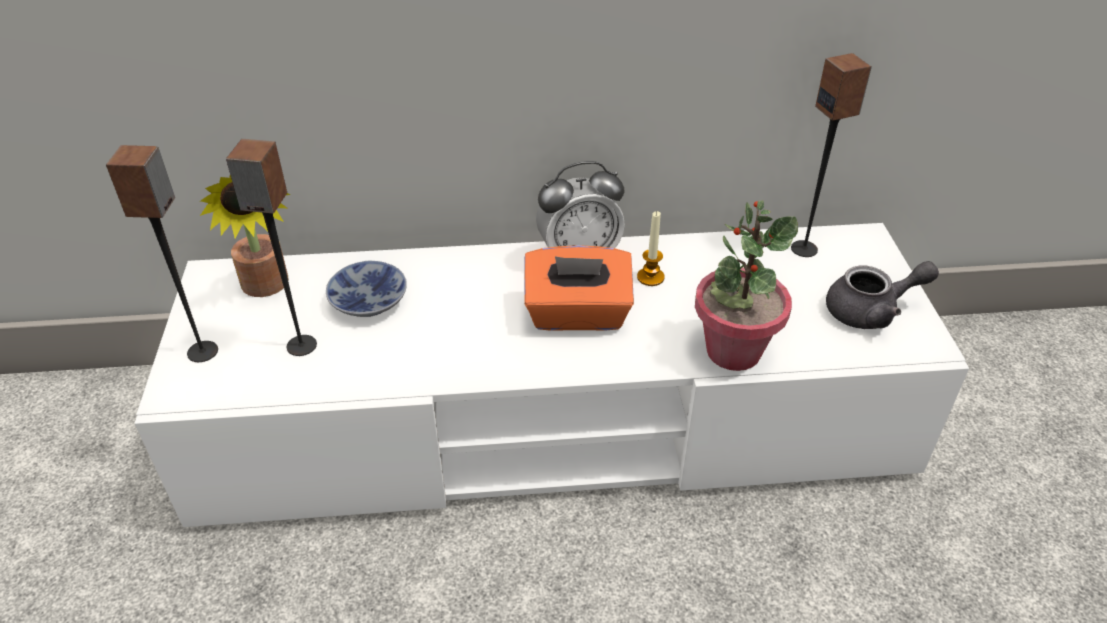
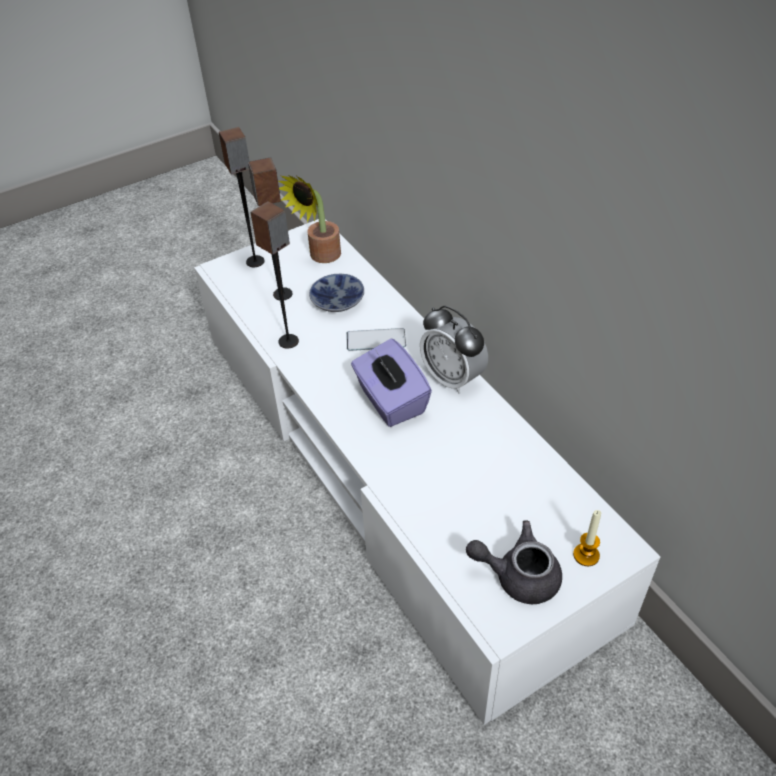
camera: 65 degrees right, 5 degrees up
orange tissue box [524,245,634,331] -> purple tissue box [351,339,432,427]
candle [637,211,665,286] -> candle moved to [573,510,601,566]
potted plant [695,200,798,371] -> none
speaker [791,53,872,257] -> speaker moved to [251,201,299,349]
grey teapot [826,261,939,329] -> grey teapot turned 135 degrees clockwise [466,520,562,604]
none -> phone [346,328,406,351]

